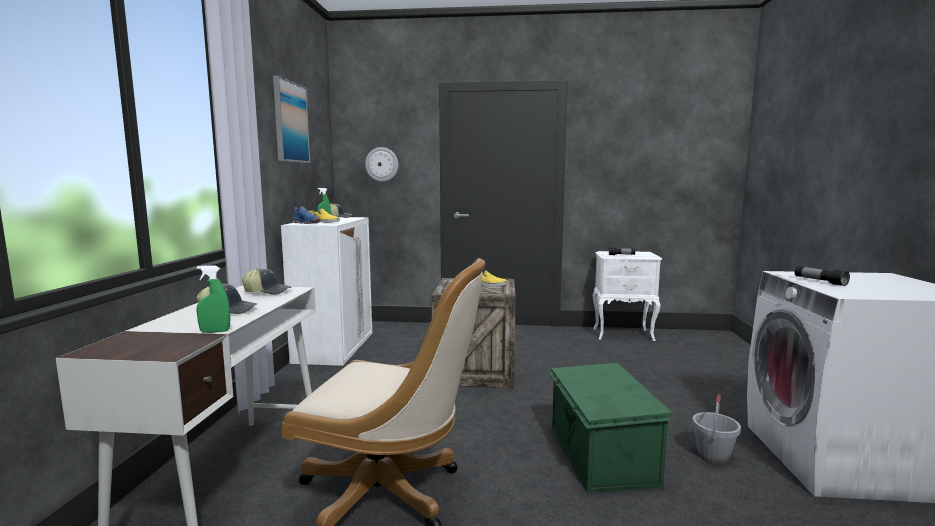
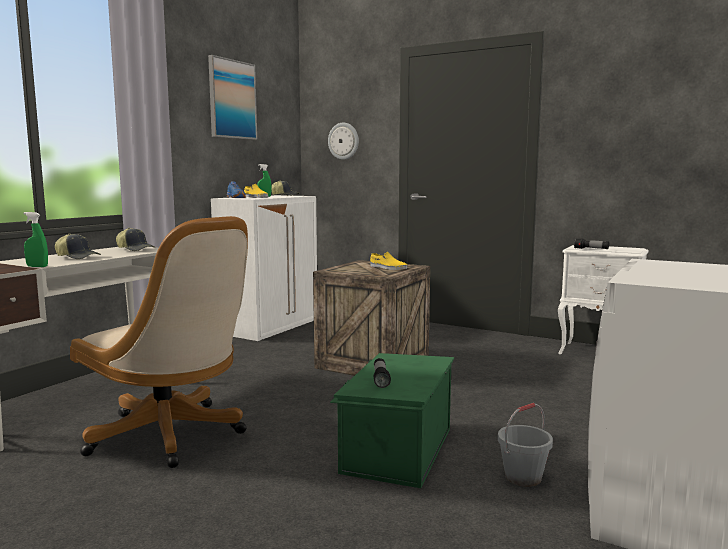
camera: 25 degrees right, 0 degrees up
flashlight [795,266,850,286] -> flashlight moved to [374,358,391,388]

